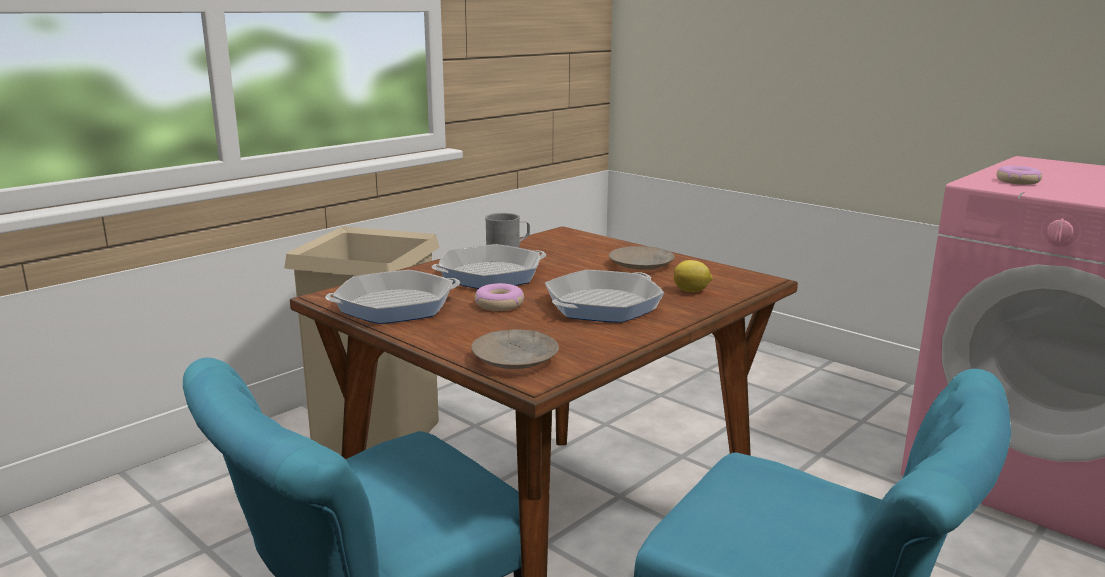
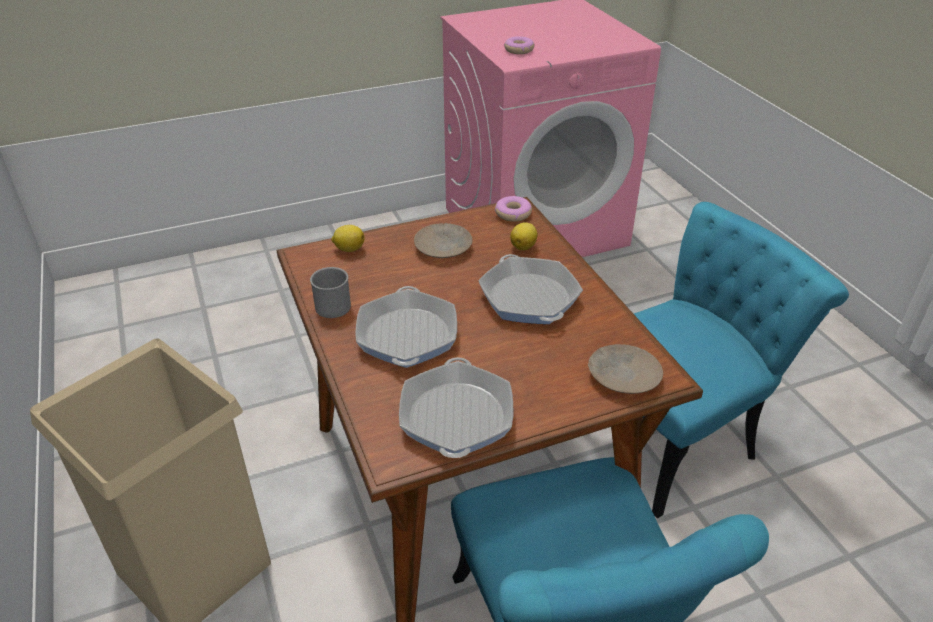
camera: 65 degrees left, 20 degrees up
donut [475,283,524,311] -> donut moved to [495,196,532,222]
none -> lemon [331,225,365,252]

